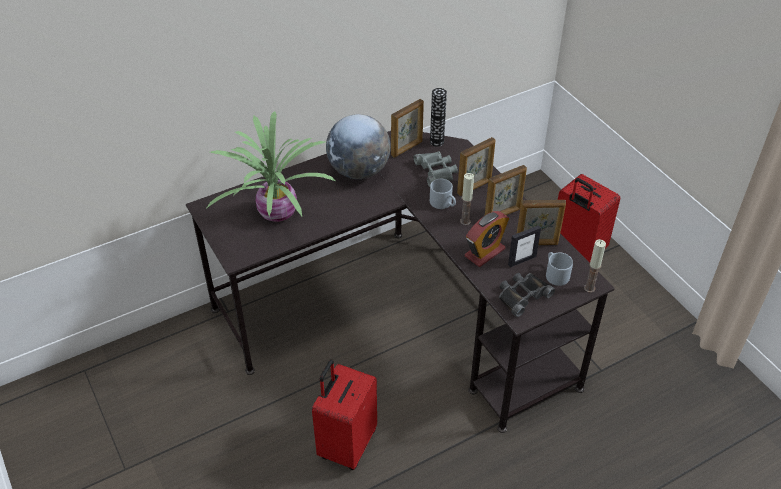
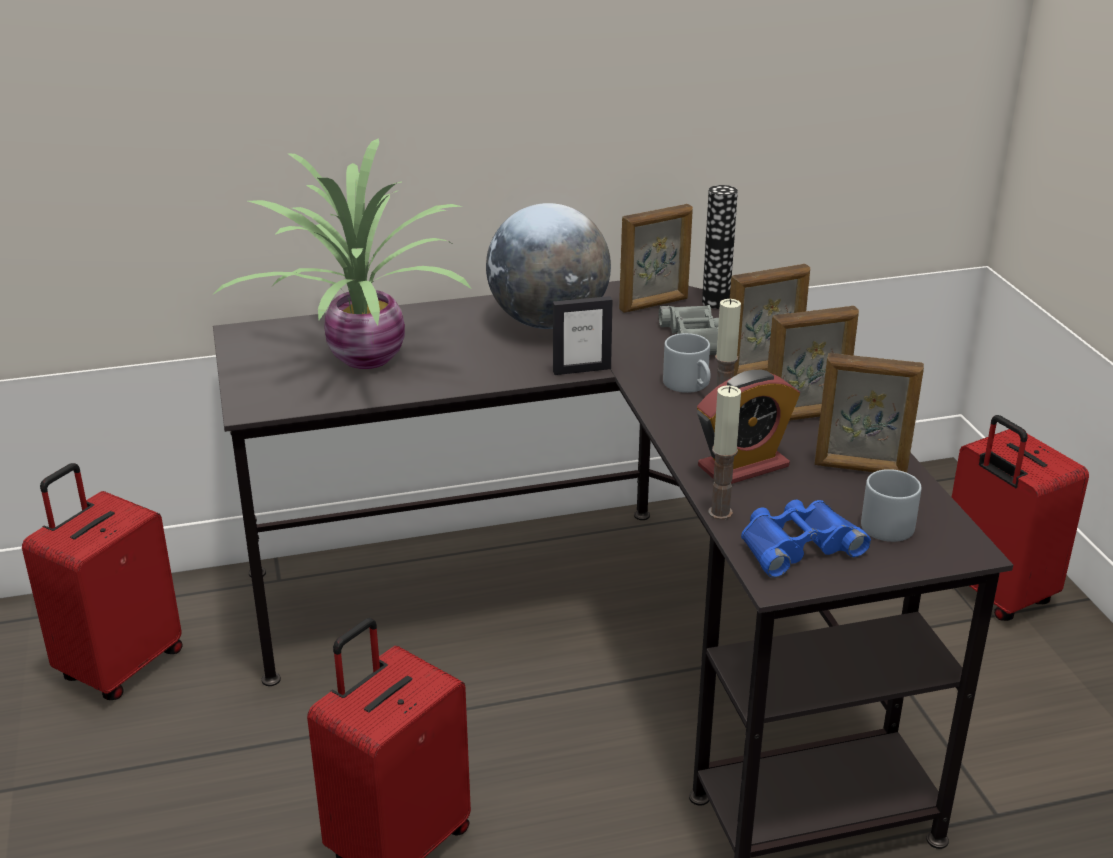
camera: 15 degrees right, 15 degrees down
black binoculars [499,273,555,317] -> blue binoculars [741,500,871,578]
picture frame [508,225,541,267] -> picture frame moved to [553,296,612,375]
candle [584,239,606,293] -> candle moved to [708,385,741,520]
none -> red suitcase [22,463,183,700]

